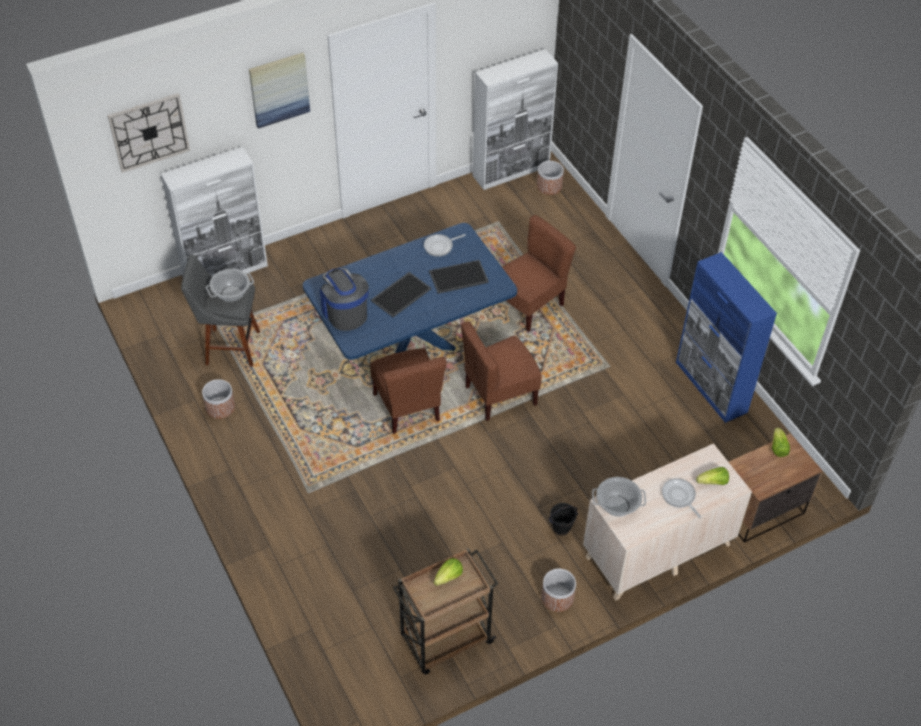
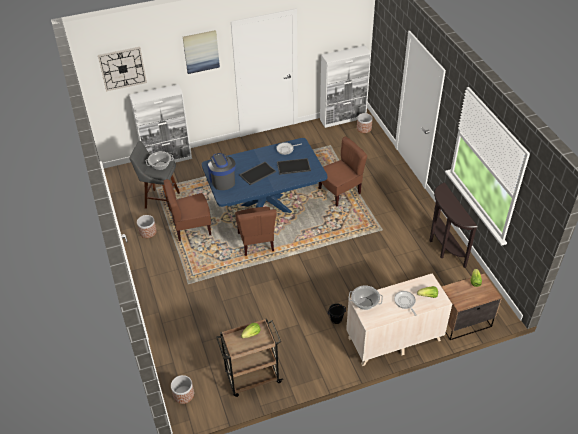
camera: 10 degrees right, 5 degrees down
brown chair [461,321,541,421] -> brown chair moved to [163,179,211,241]
planter [541,569,576,612] -> planter moved to [171,375,194,404]
blue cabinet [676,252,777,423] -> brown console table [429,182,478,268]

